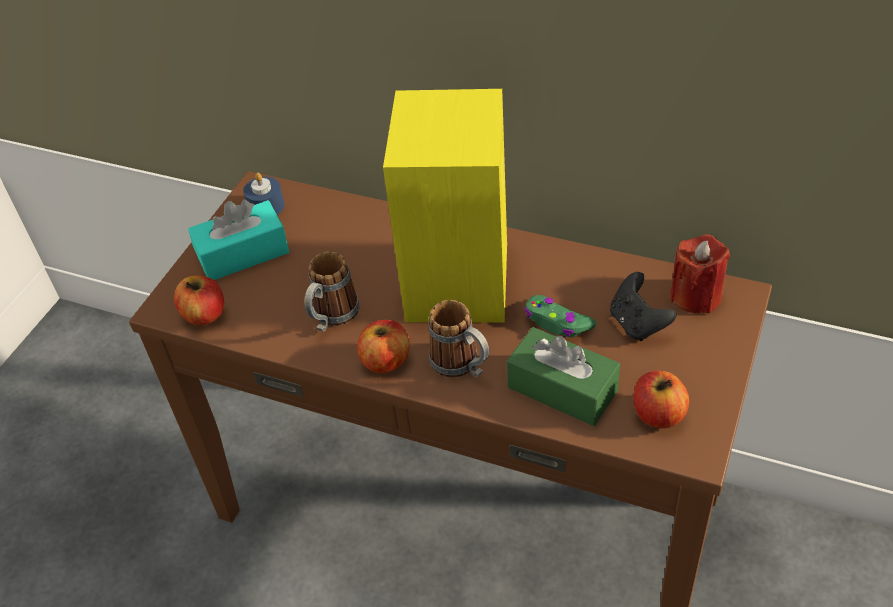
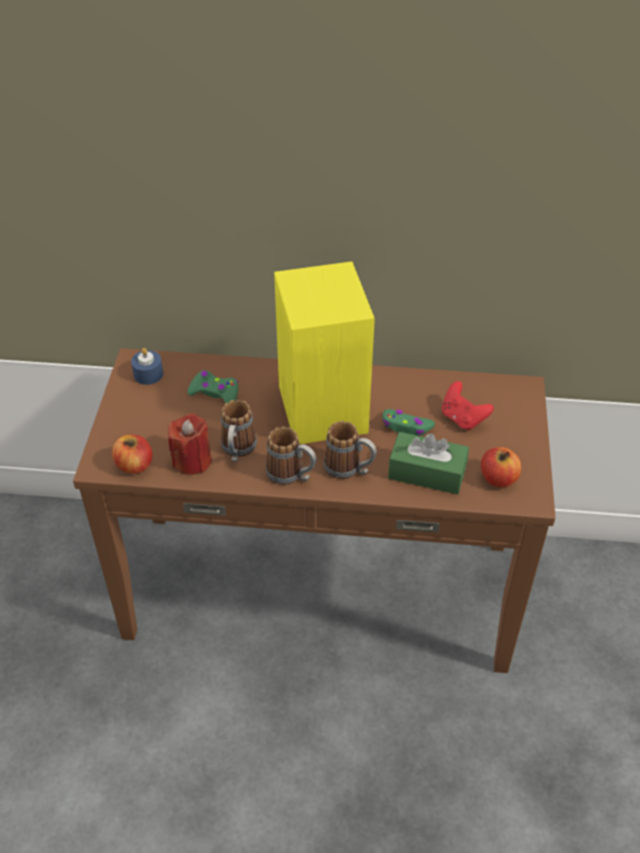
camera: 20 degrees left, 0 degrees up
turquoise tissue box [188,200,289,280] -> none
apple [357,320,410,373] -> mug [266,426,317,485]
black game controller [610,272,677,341] -> red game controller [442,381,494,430]
red candle [670,234,730,314] -> red candle moved to [168,413,212,475]
none -> green game controller [187,370,238,403]

